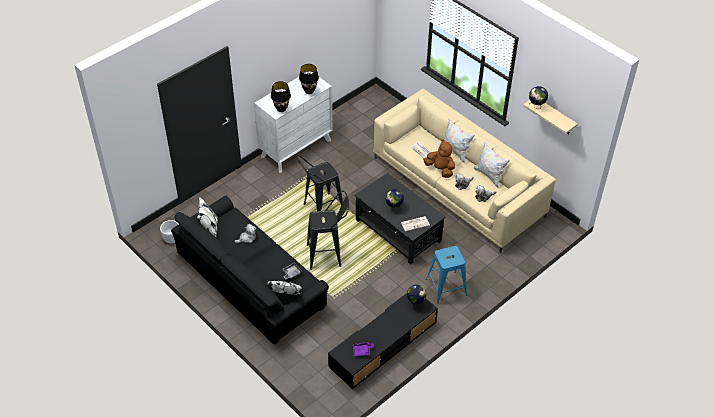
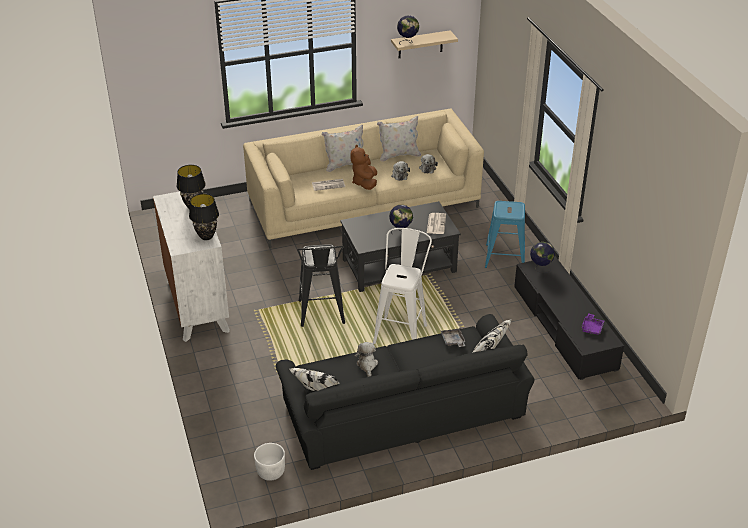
camera: 65 degrees left, 10 degrees down
black stool [307,190,349,270] -> white stool [373,228,432,344]
brown plush toy [423,139,455,178] -> brown plush toy turned 60 degrees counterclockwise [350,145,377,190]

